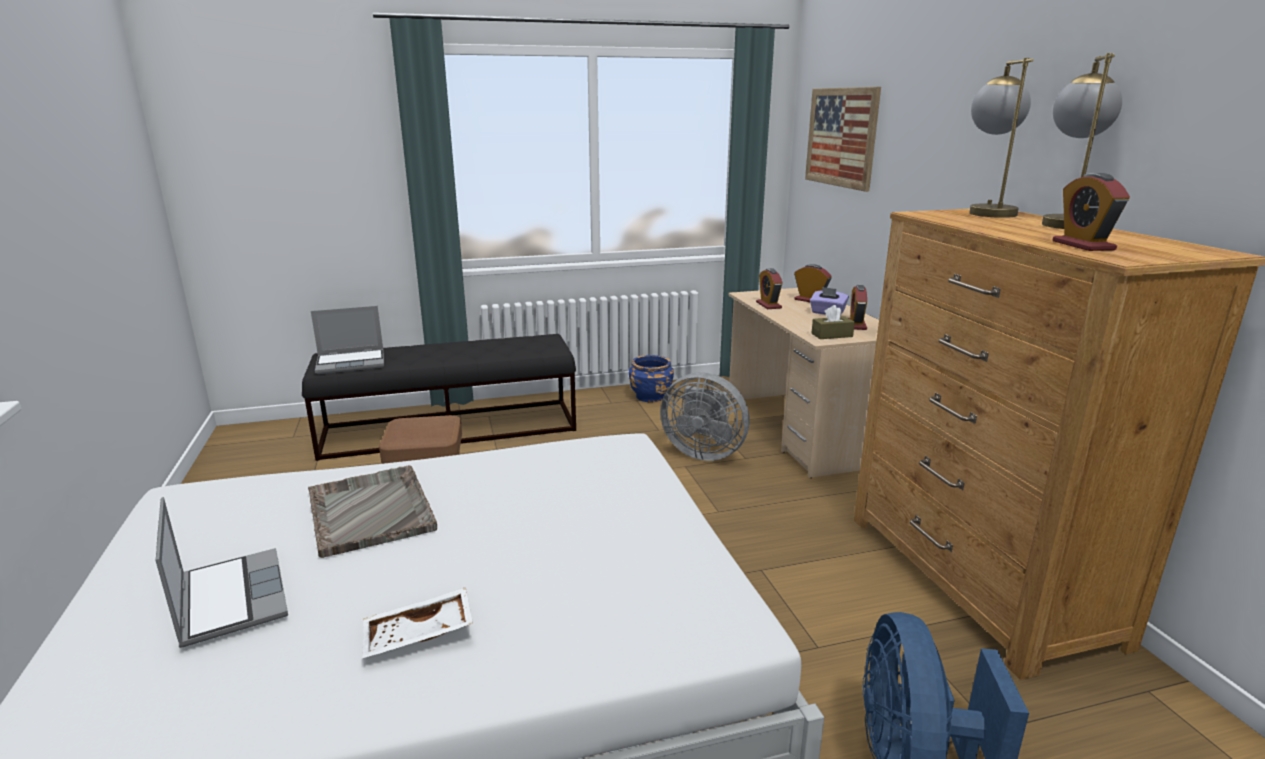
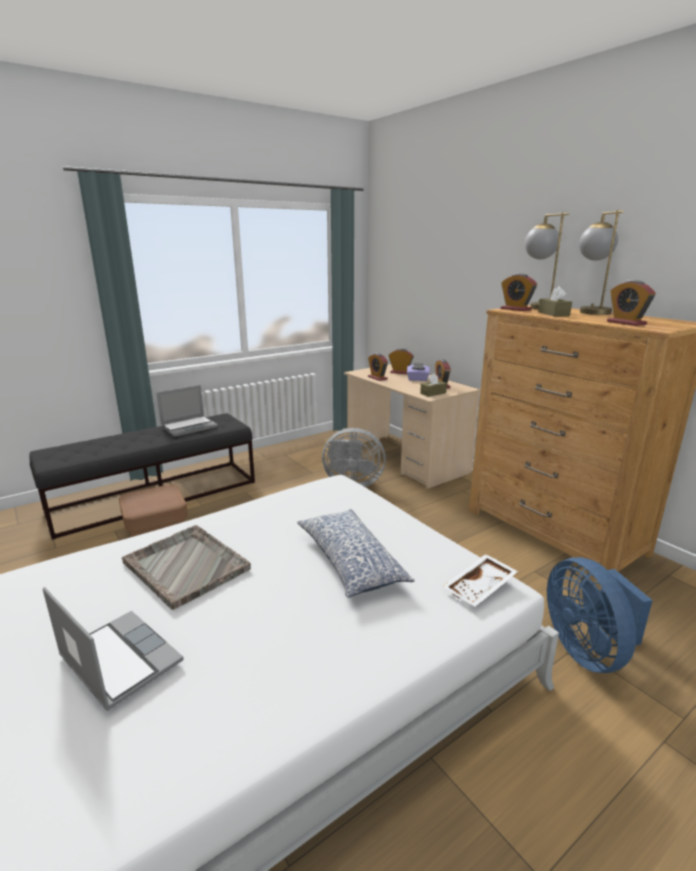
camera: 20 degrees left, 0 degrees up
laptop [311,306,384,374] -> laptop moved to [157,385,218,437]
white tray [362,587,473,658] -> white tray moved to [442,554,518,606]
blue planter [629,355,674,402] -> none
picture [805,87,881,192] -> none
none -> pillow [297,509,415,598]
none -> alarm clock [501,273,537,311]
none -> brown tissue box [538,286,572,316]

